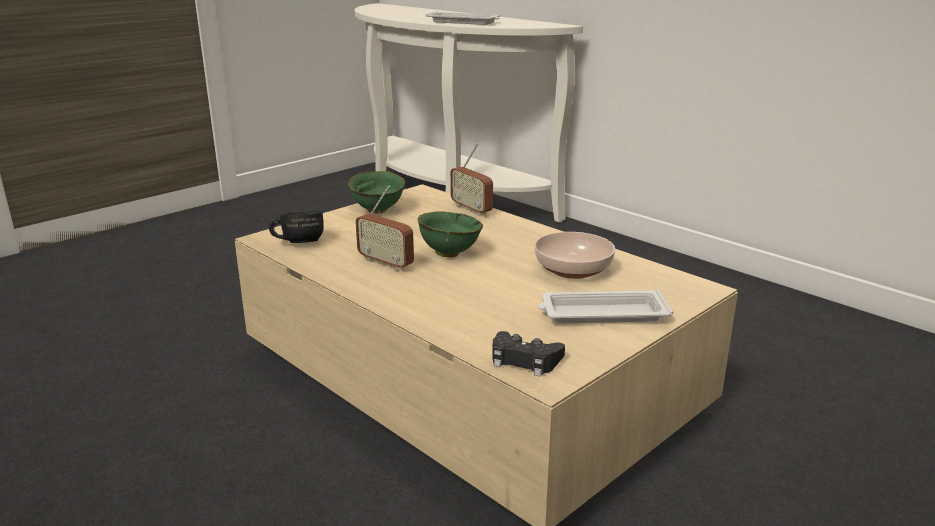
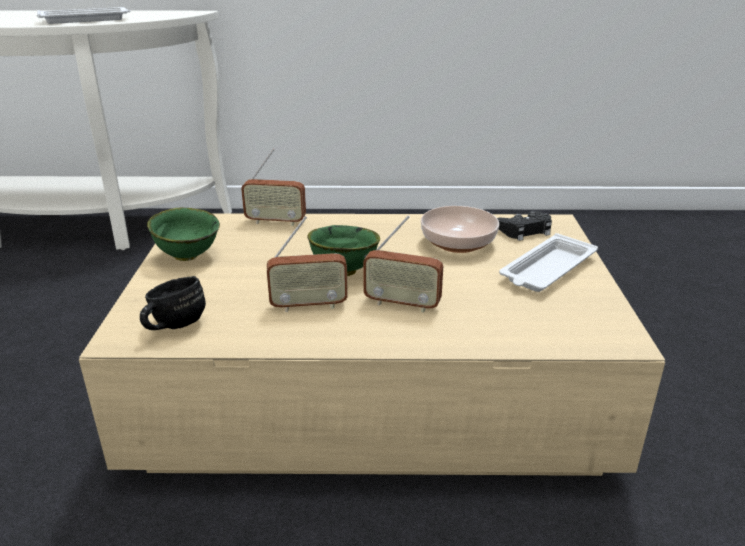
camera: 45 degrees left, 5 degrees up
black game controller [492,331,565,377] -> black game controller moved to [497,211,552,241]
none -> radio [363,215,443,313]

